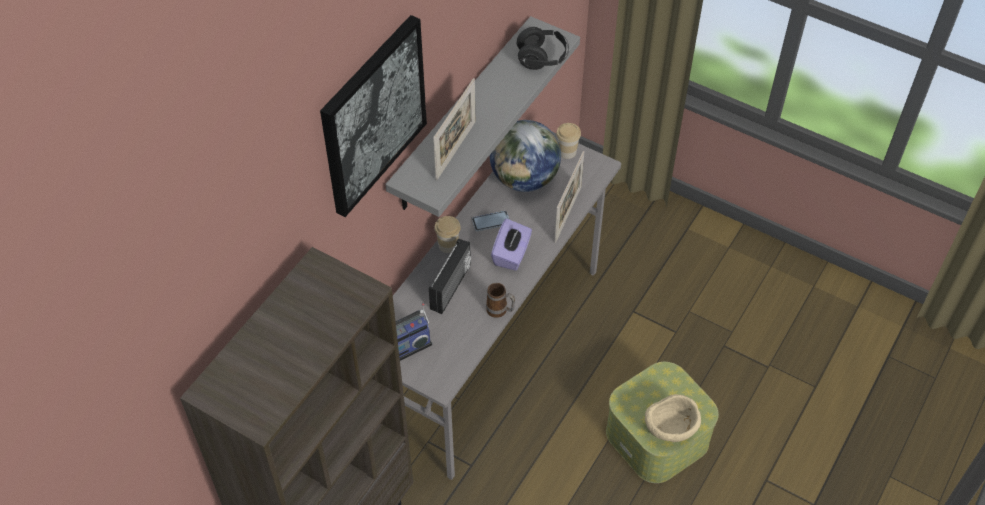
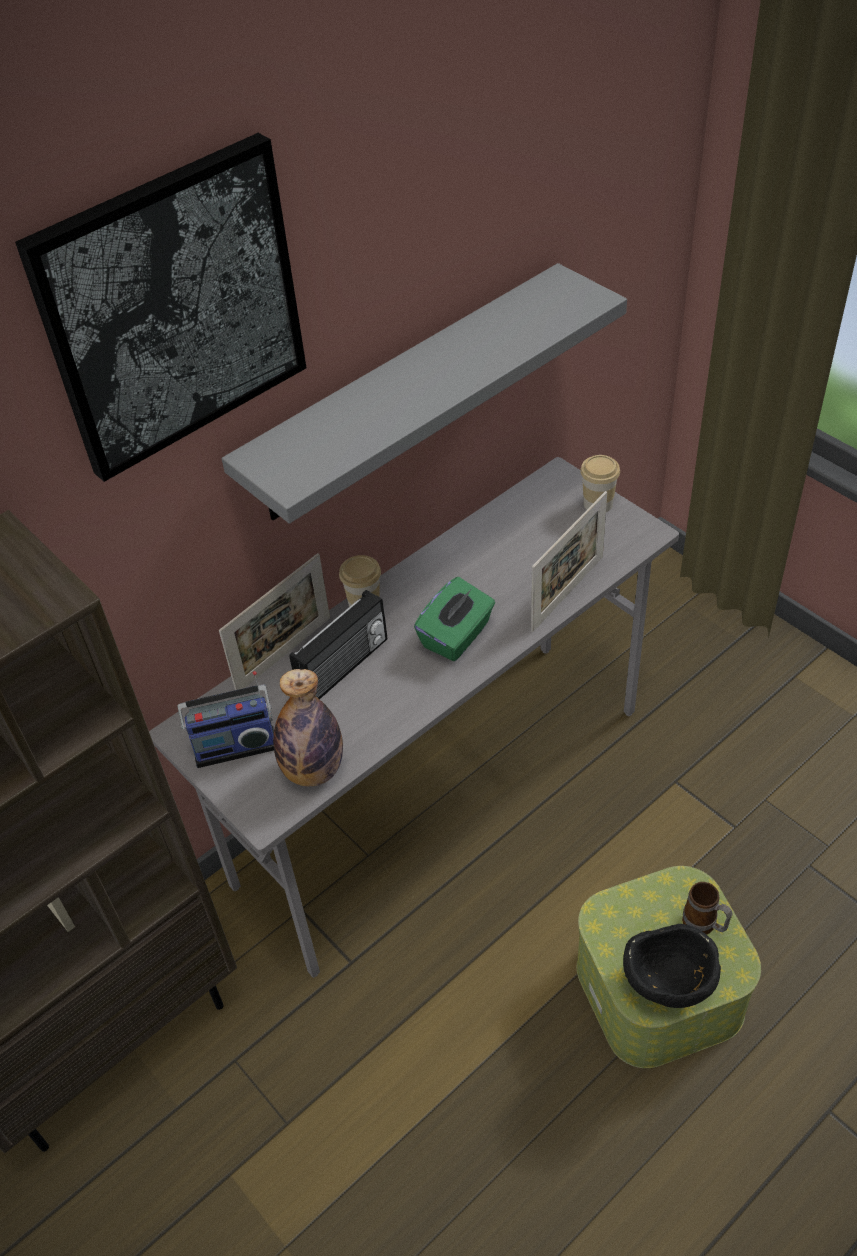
camera: 20 degrees right, 5 degrees down
picture frame [433,78,475,181] -> picture frame moved to [219,553,330,690]
phone [472,211,510,231] -> none
mug [486,283,515,318] -> mug moved to [682,882,733,935]
globe [490,120,561,192] -> none
purple tissue box [491,219,532,271] -> green tissue box [414,577,495,661]
black headphones [517,27,569,70] -> none
beige bowl [645,394,701,442] -> black bowl [623,924,721,1008]
none -> bottle [273,669,343,786]

